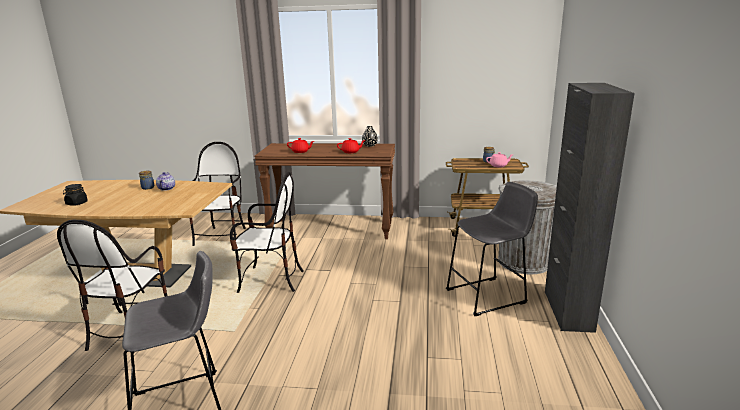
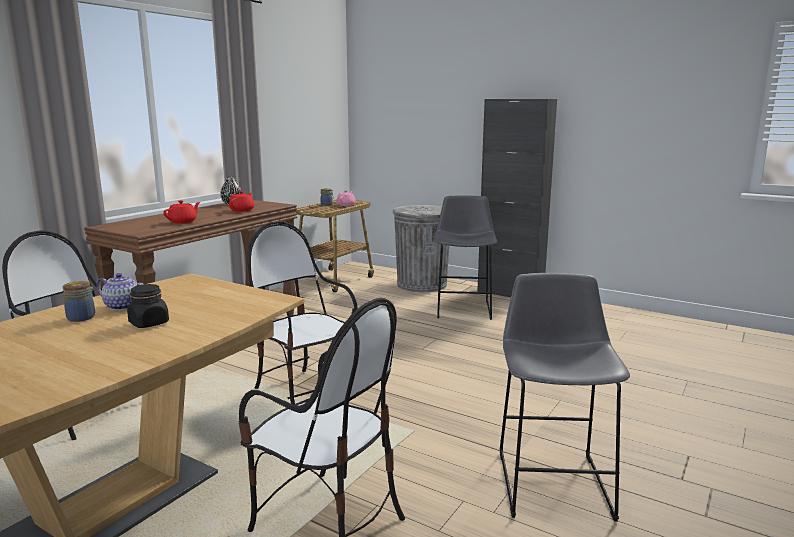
camera: 65 degrees left, 5 degrees down
black jar [63,184,88,206] -> black jar moved to [127,284,169,328]
chair [230,172,304,293] -> chair turned 75 degrees counterclockwise [247,221,358,404]

